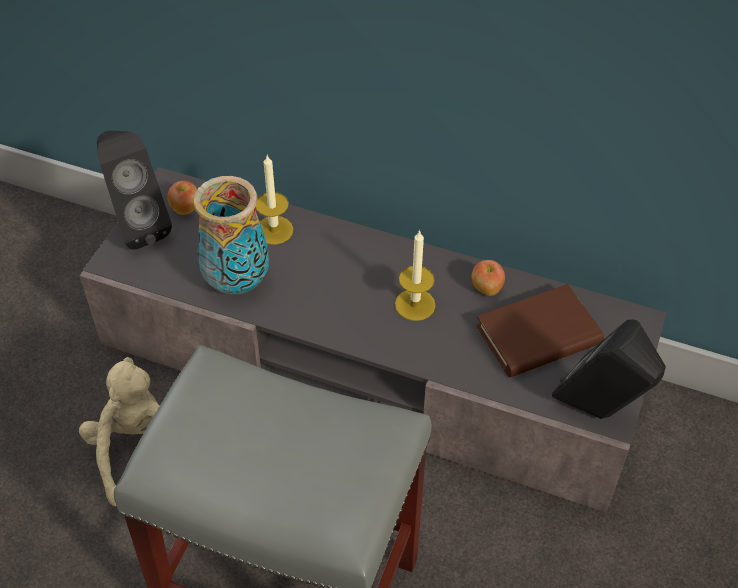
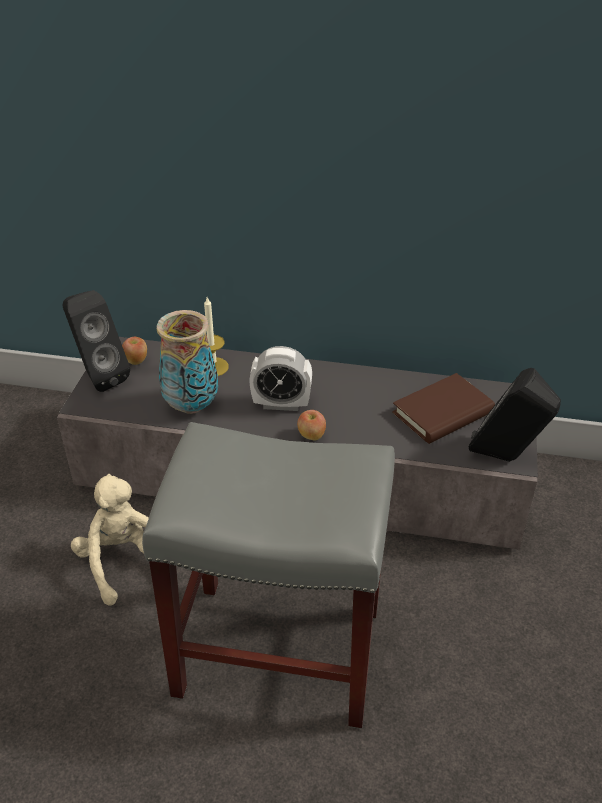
camera: 10 degrees left, 10 degrees down
candle [395,230,436,321] -> none
apple [472,260,505,296] -> apple moved to [297,410,326,441]
none -> alarm clock [249,346,312,411]

